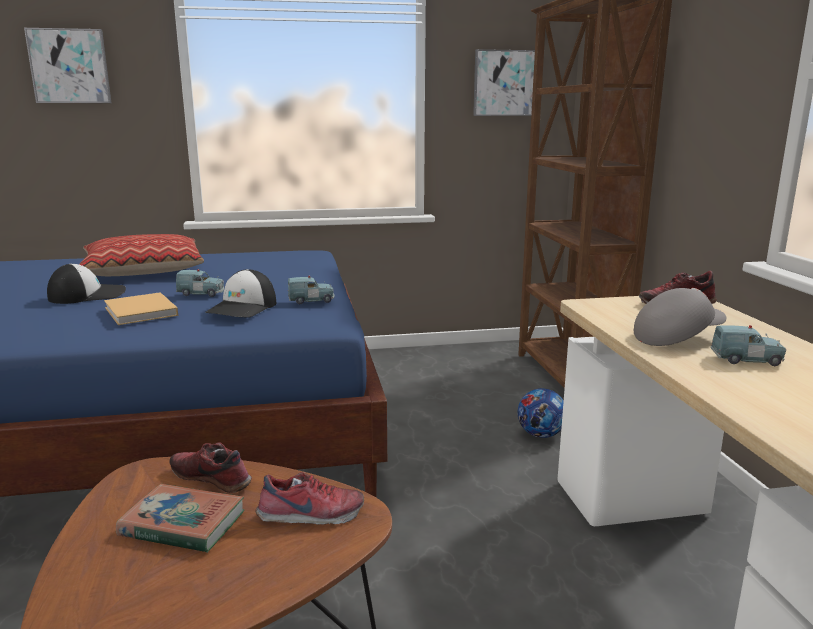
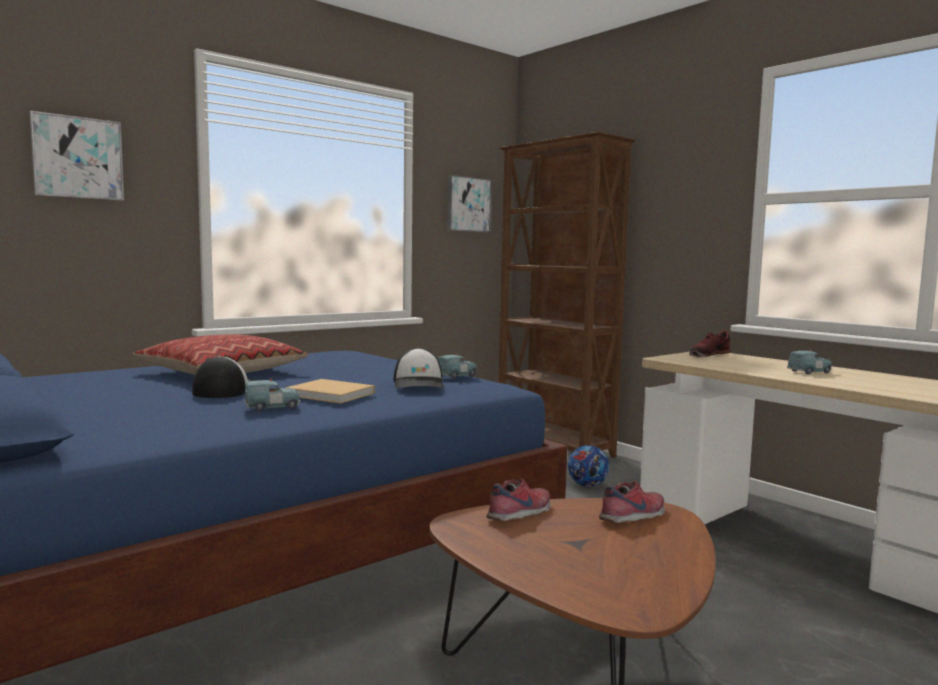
camera: 30 degrees left, 10 degrees down
book [116,484,244,553] -> none
shoe [169,442,252,493] -> shoe turned 135 degrees clockwise [486,478,551,521]
blue toy car [176,269,224,297] -> blue toy car moved to [244,378,300,412]
grey cap [634,288,726,346] -> none

